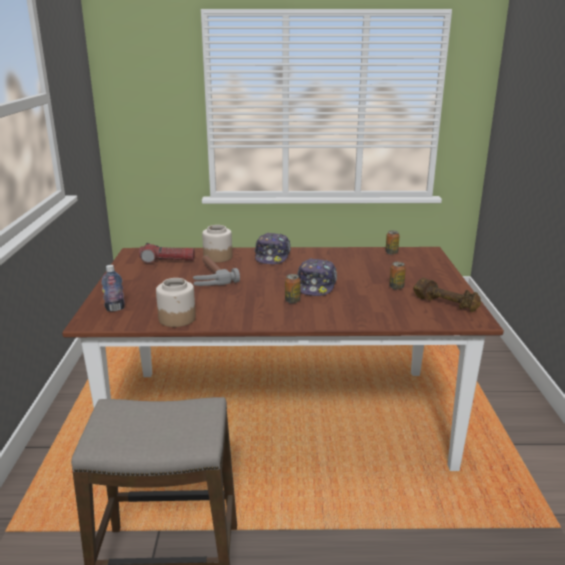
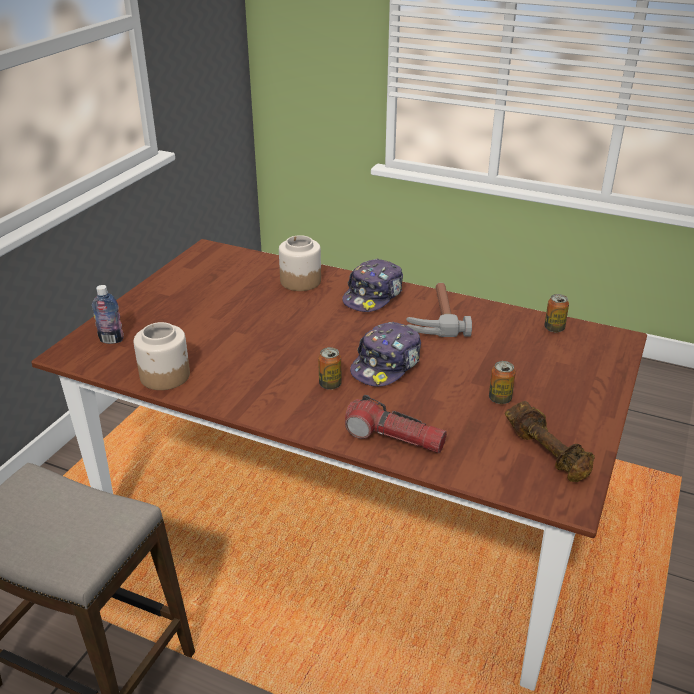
camera: 25 degrees right, 10 degrees up
flashlight [139,243,195,263] -> flashlight moved to [345,395,447,453]
hammer [193,255,240,286] -> hammer moved to [406,283,472,337]

